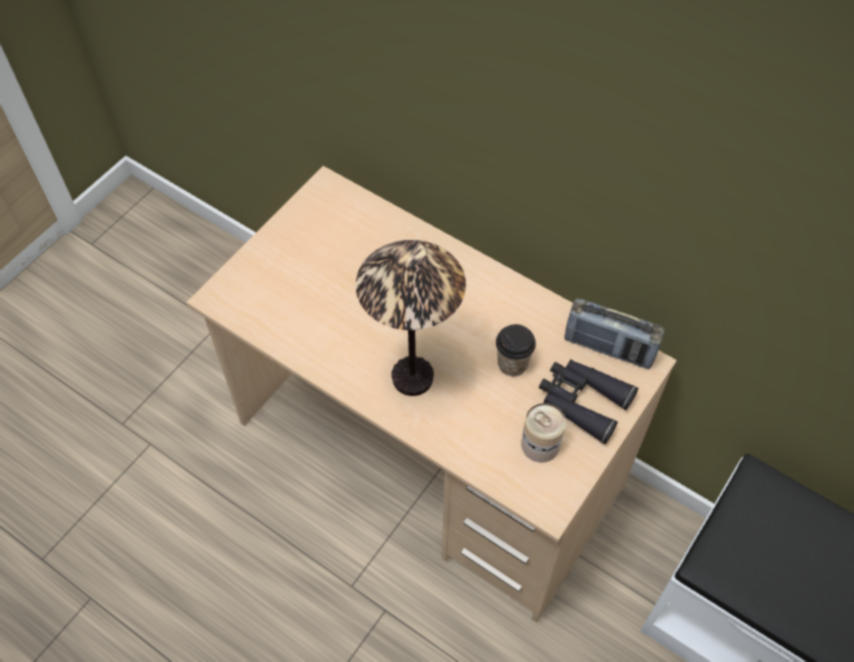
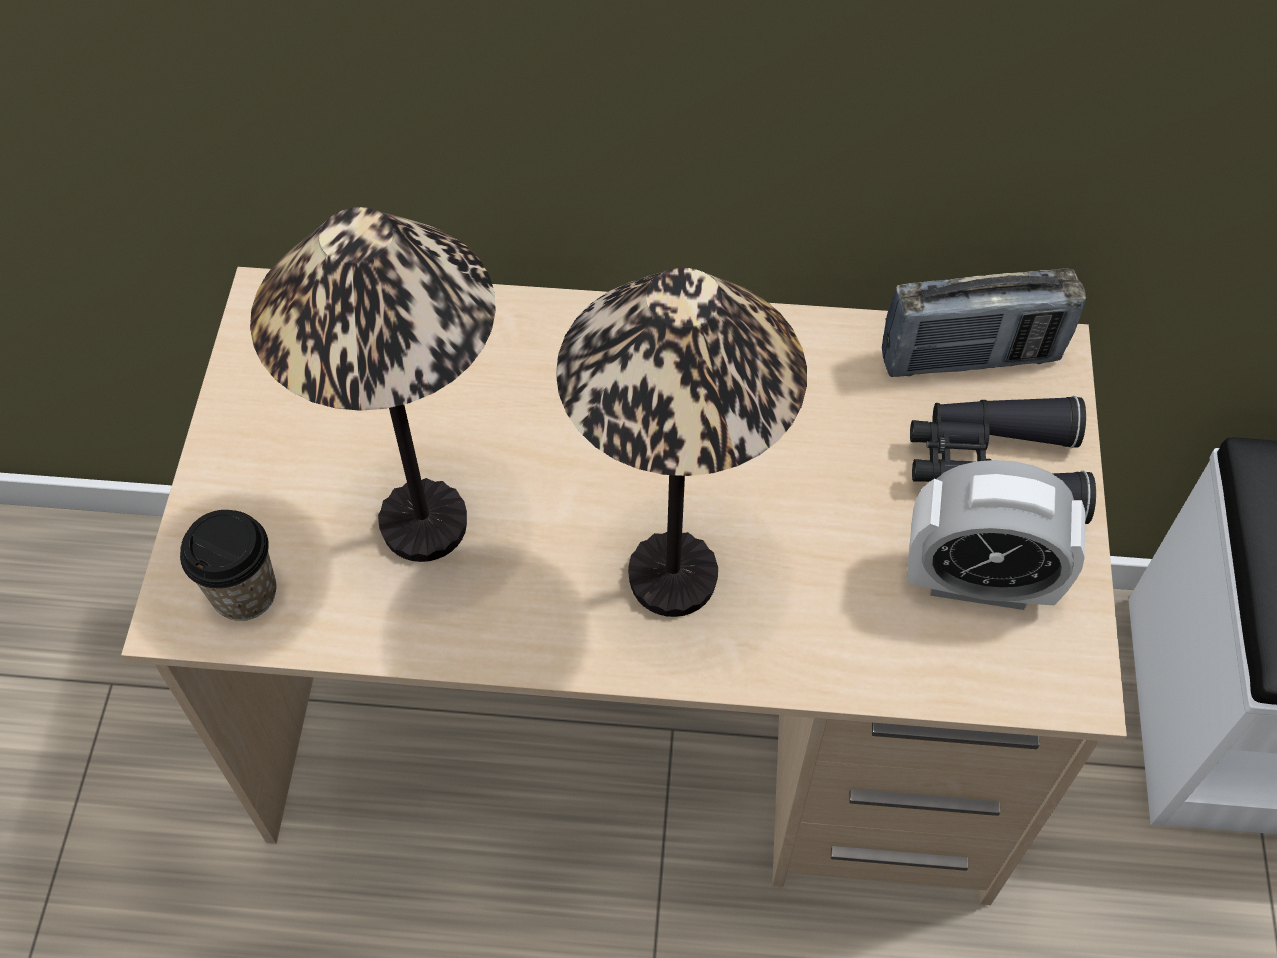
camera: 30 degrees left, 0 degrees up
cup [496,324,536,376] -> cup moved to [180,510,276,621]
can [521,403,566,463] -> alarm clock [907,460,1086,610]
none -> table lamp [250,207,496,562]

